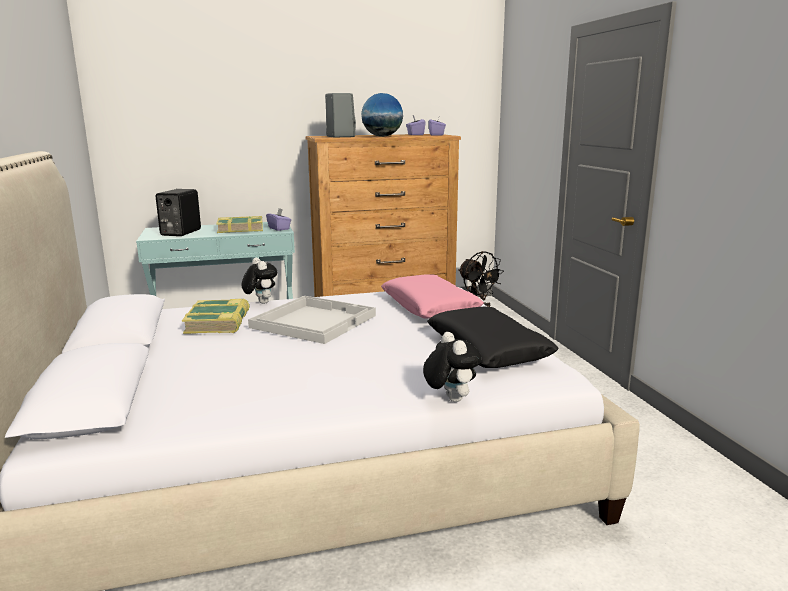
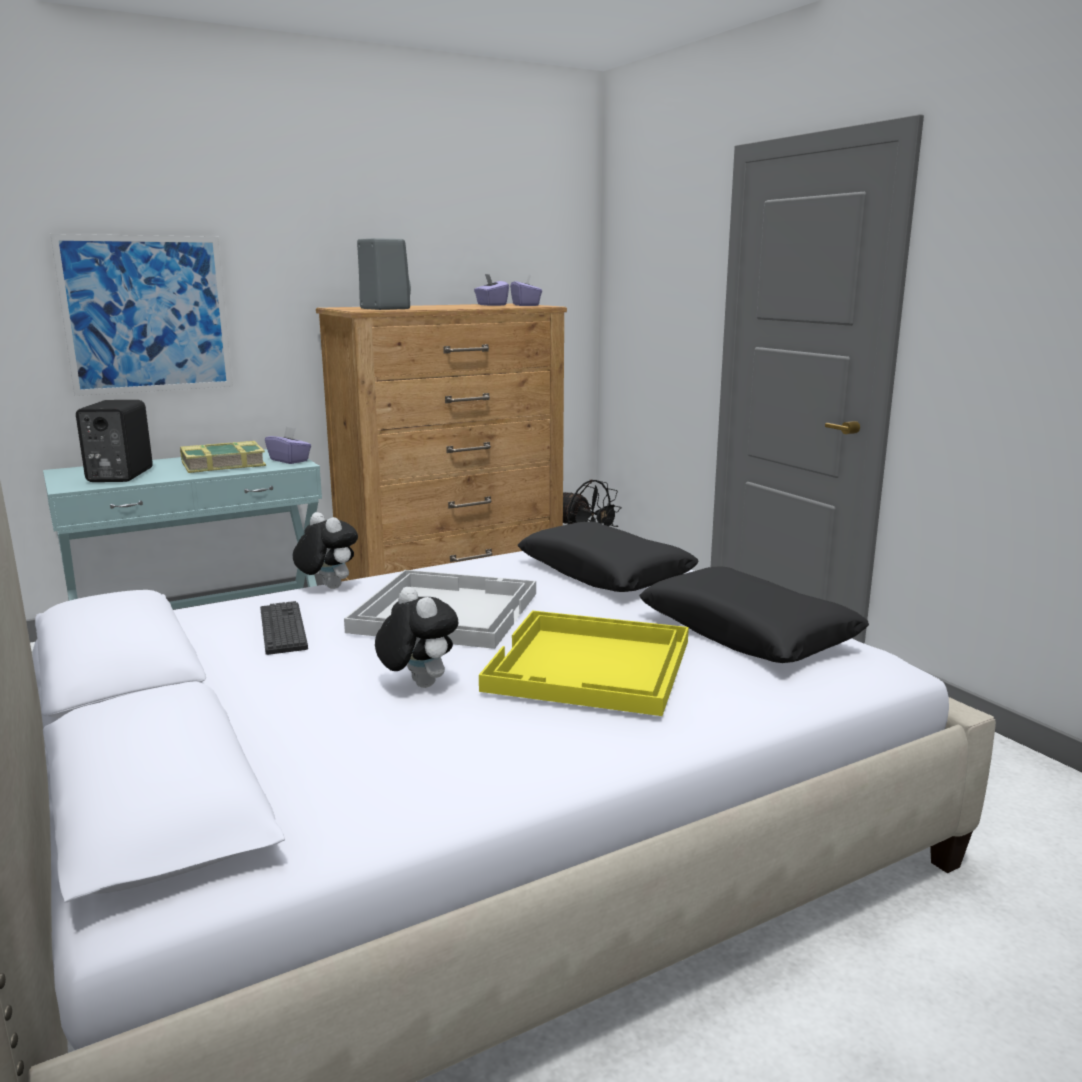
camera: 15 degrees left, 0 degrees up
book [182,298,250,334] -> keyboard [260,601,308,655]
globe [361,93,403,137] -> none
pink pillow [381,274,484,318] -> black pillow [518,522,699,592]
plush toy [423,332,481,402] -> plush toy moved to [375,587,459,688]
none -> picture [50,234,233,396]
none -> yellow tray [479,610,689,716]

